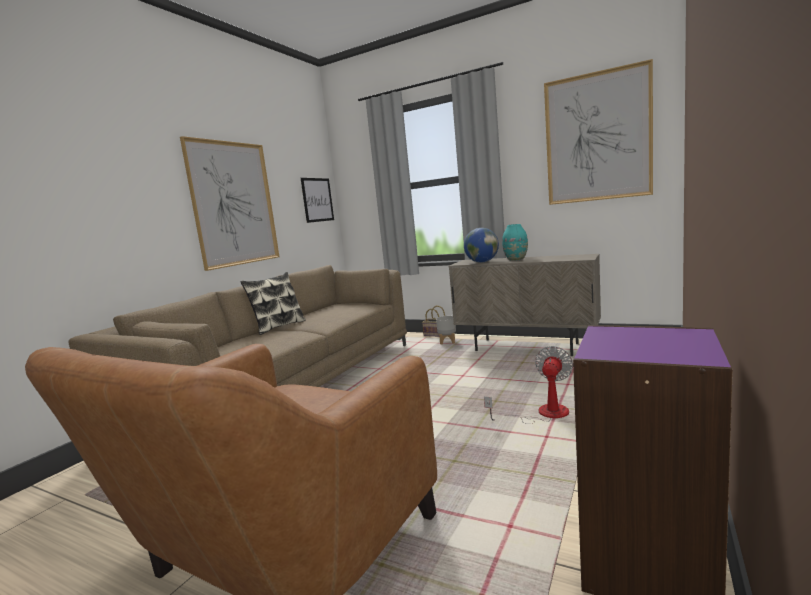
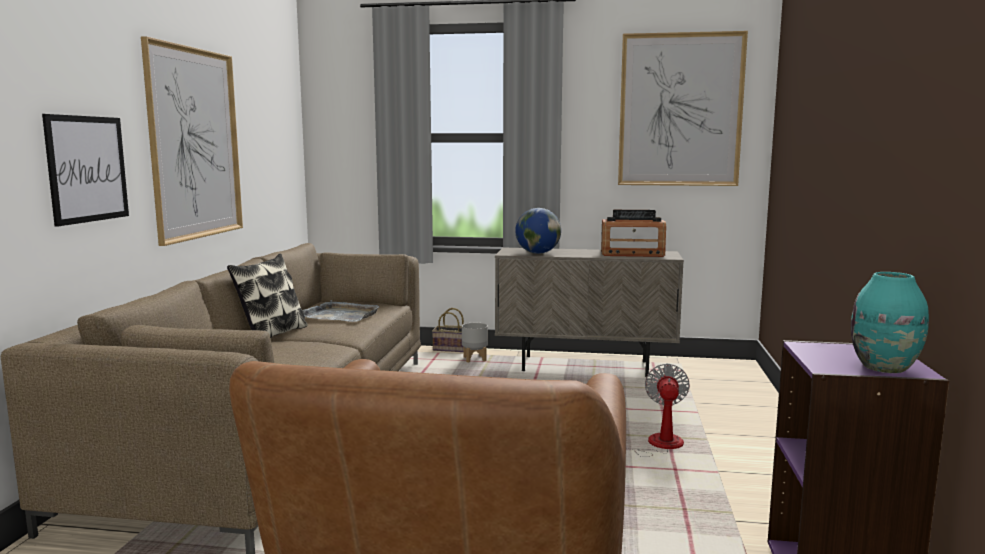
camera: 20 degrees left, 0 degrees up
picture [301,178,334,223] -> picture moved to [42,114,129,227]
turquoise vase [502,224,528,261] -> turquoise vase moved to [851,272,929,373]
none -> grey tray [303,300,379,322]
none -> radio [601,210,666,257]

